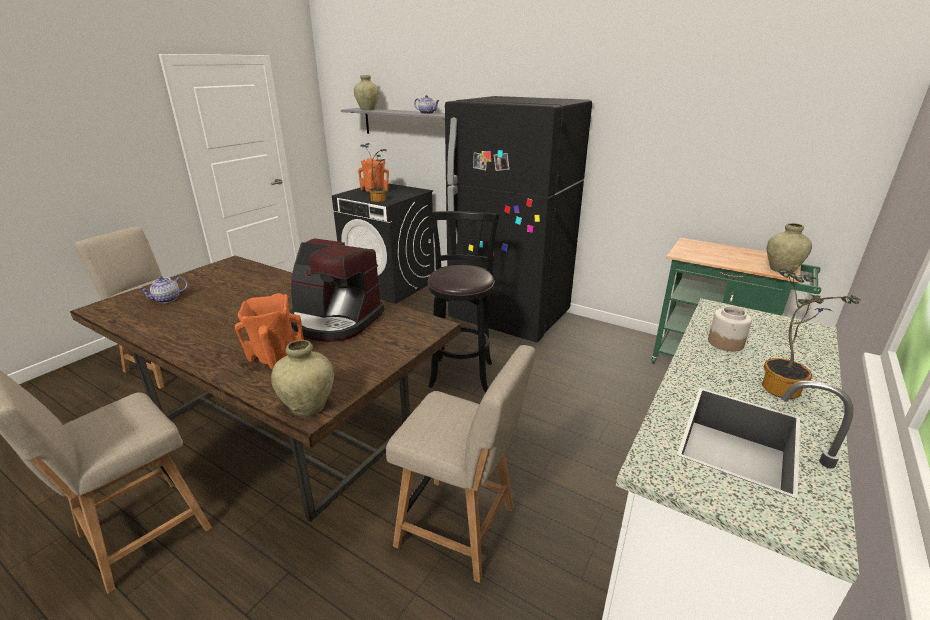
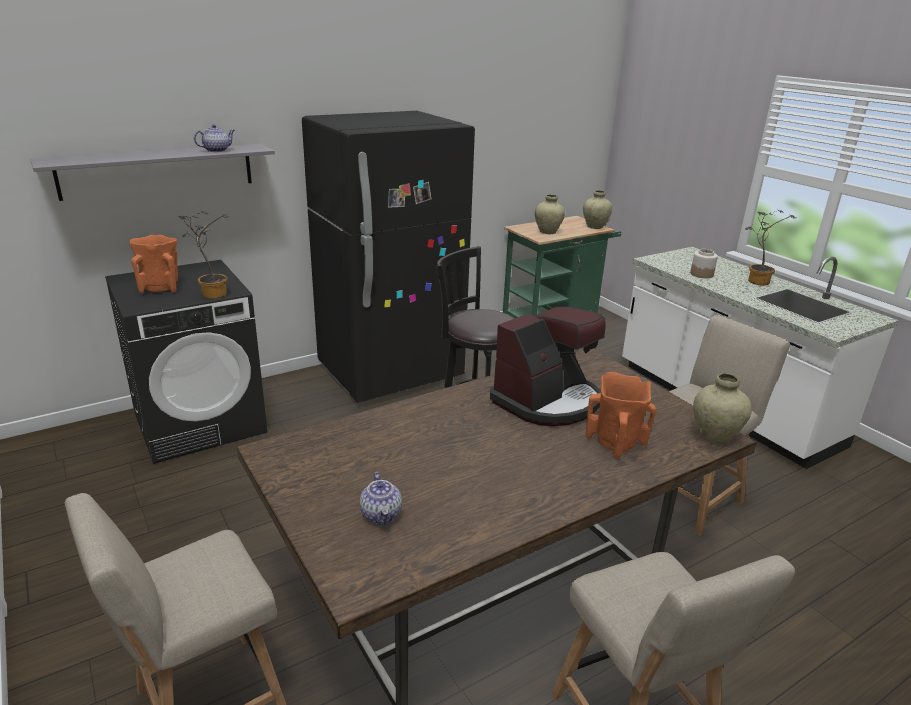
camera: 65 degrees left, 0 degrees up
beige vase [354,75,379,110] -> beige vase moved to [535,194,565,234]

